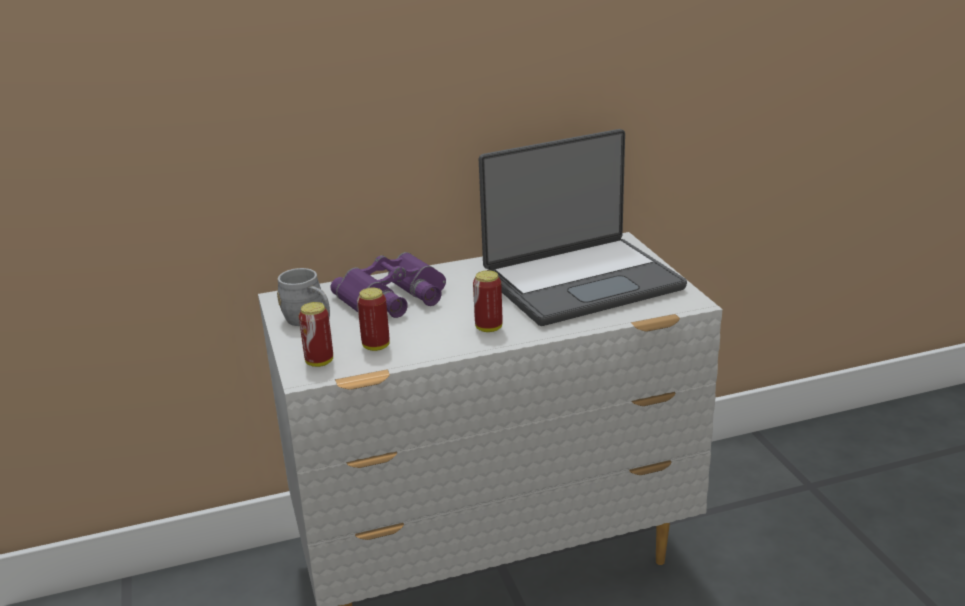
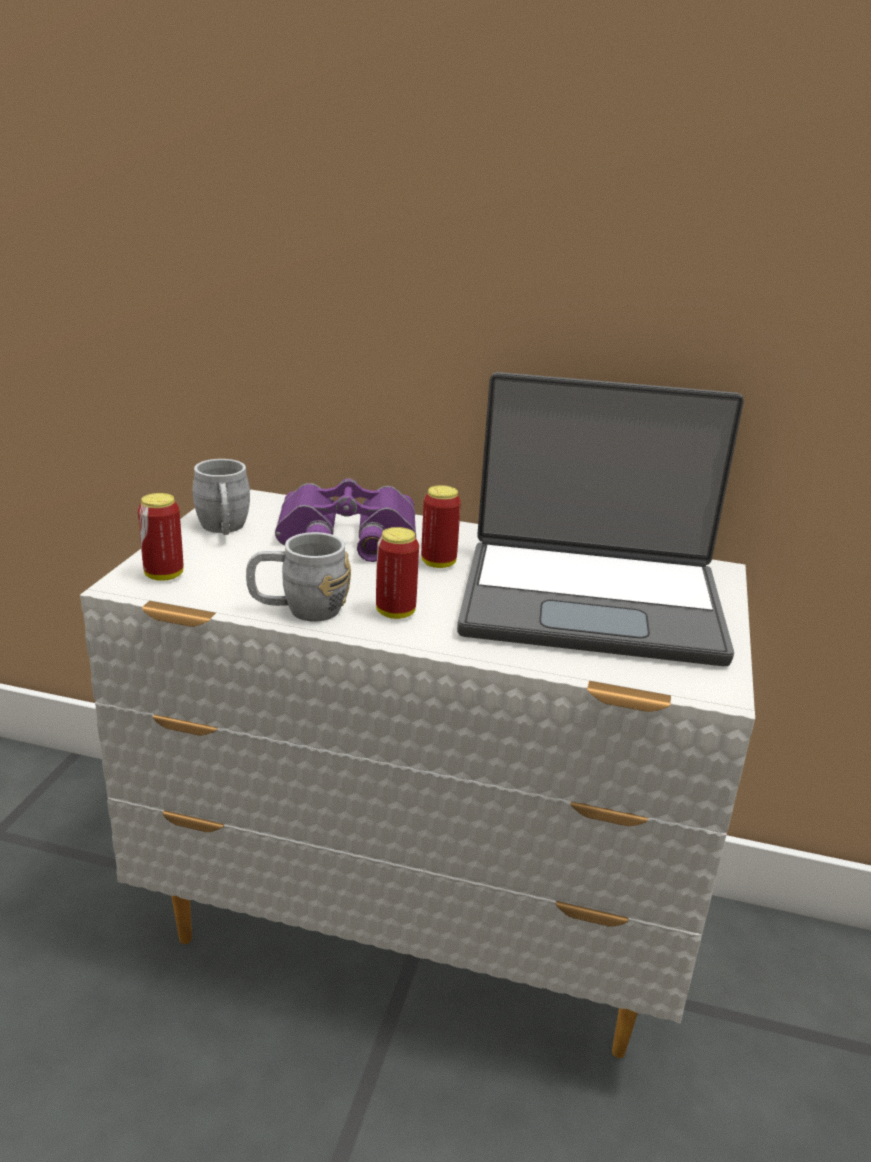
camera: 30 degrees right, 0 degrees up
can [357,288,390,351] -> can moved to [421,485,461,568]
none -> grey mug [246,532,351,621]

